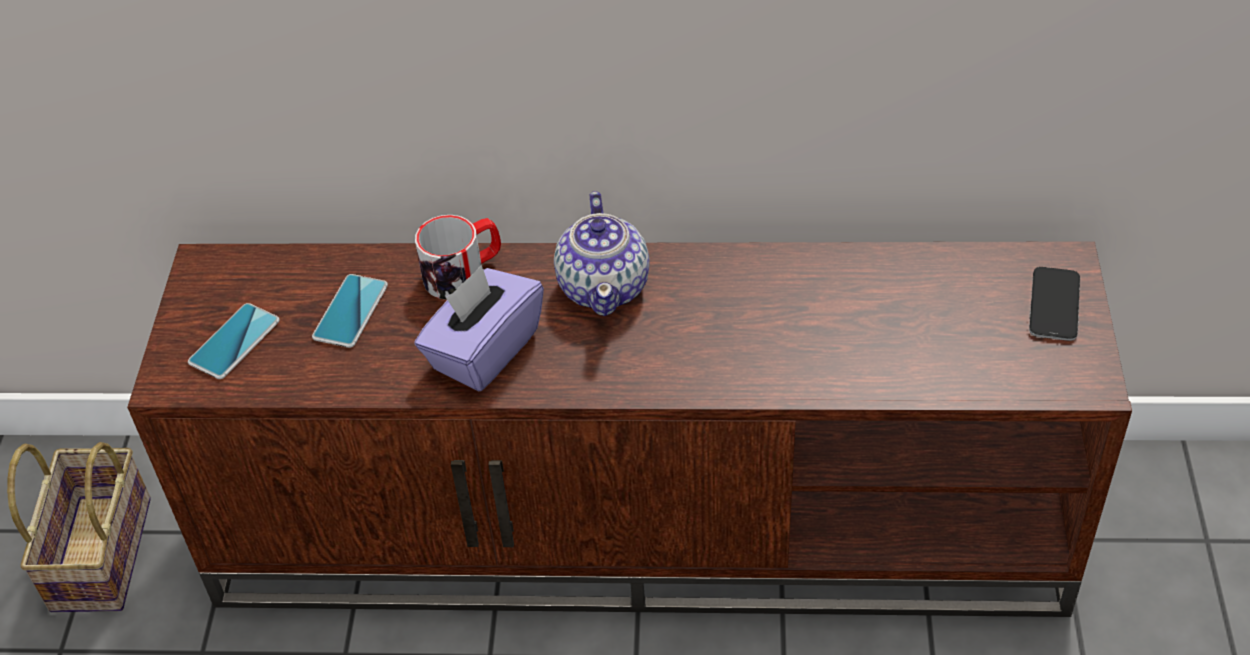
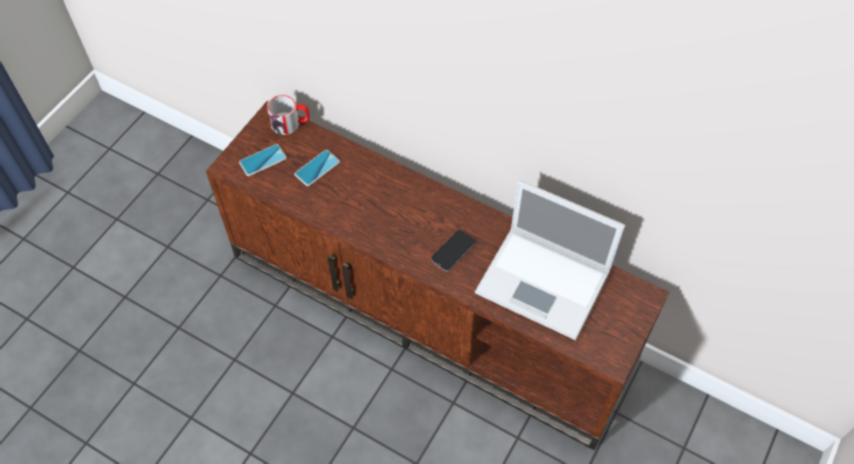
camera: 25 degrees right, 10 degrees up
basket [7,442,151,612] -> none
mug [415,215,501,300] -> mug moved to [267,95,310,135]
purple tissue box [415,265,544,391] -> none
teapot [554,191,650,316] -> none
phone [1029,267,1080,341] -> phone moved to [431,230,475,271]
none -> laptop [475,180,626,340]

